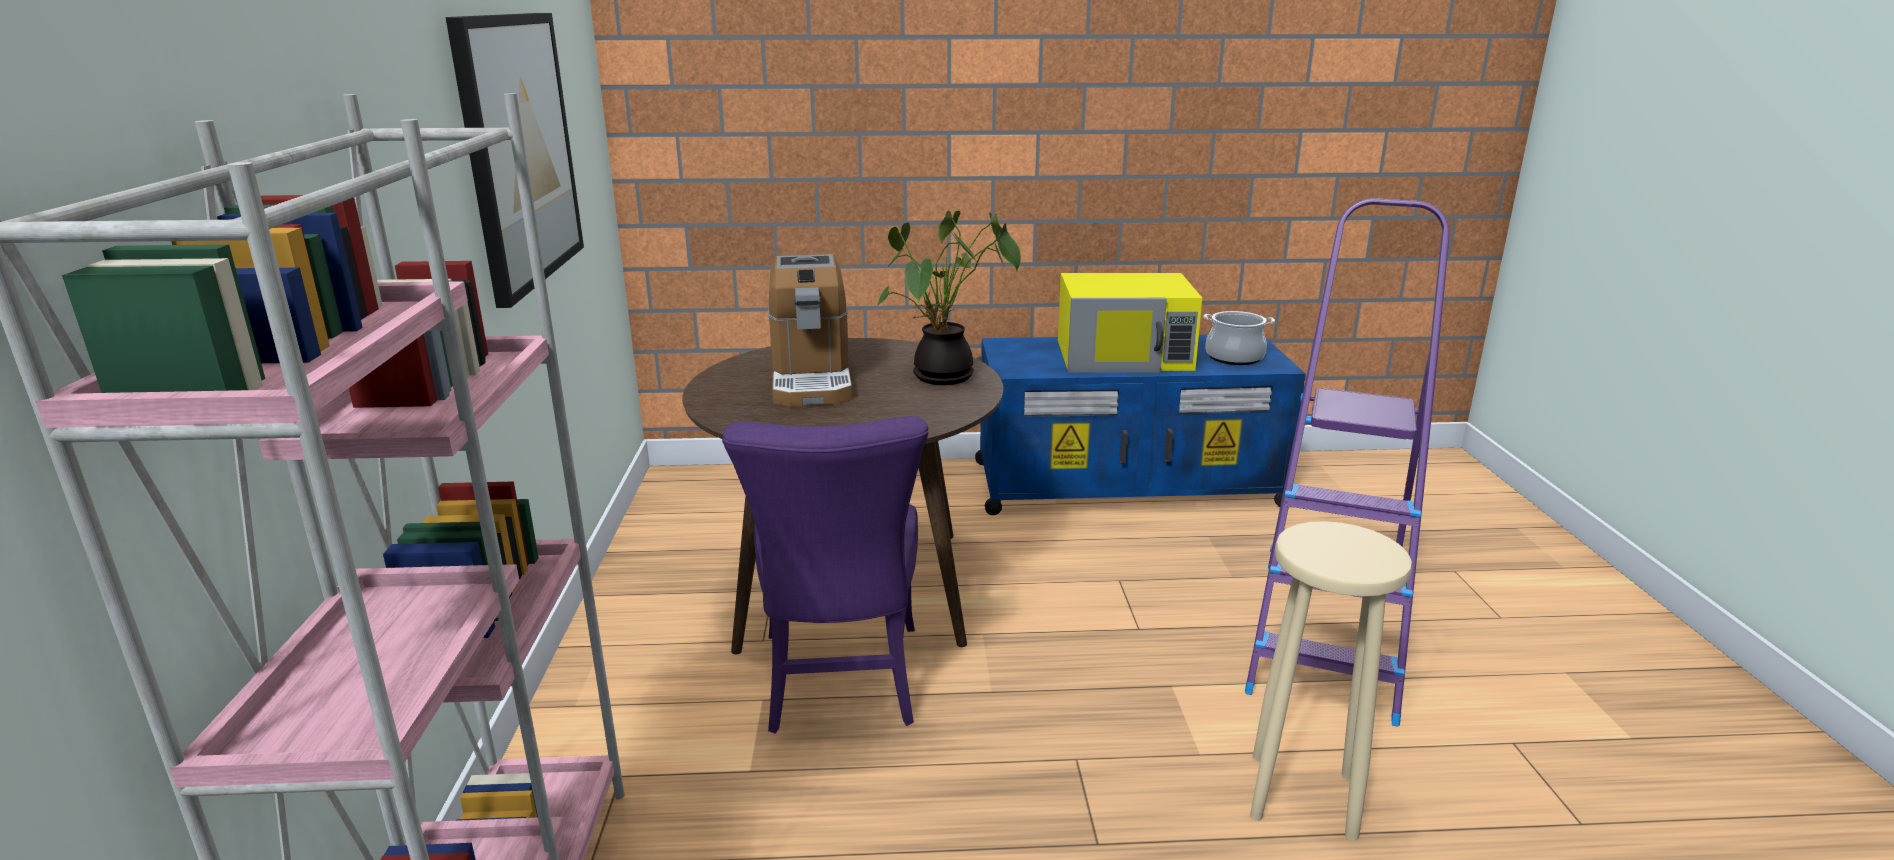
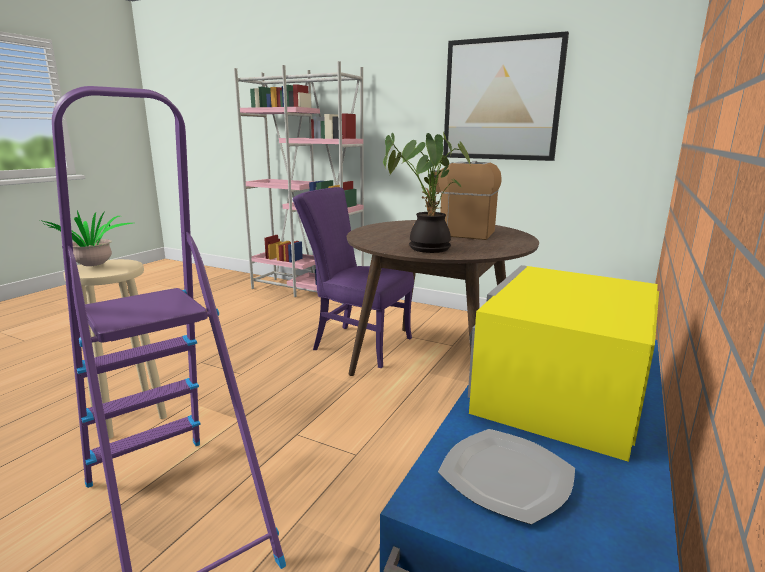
camera: 120 degrees right, 5 degrees down
cooking pot [1203,311,1275,365] -> plate [438,429,575,525]
none -> potted plant [40,210,132,266]

